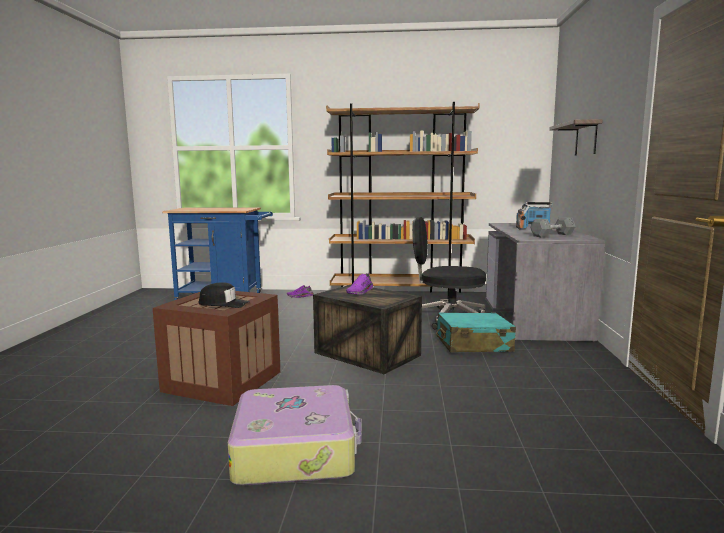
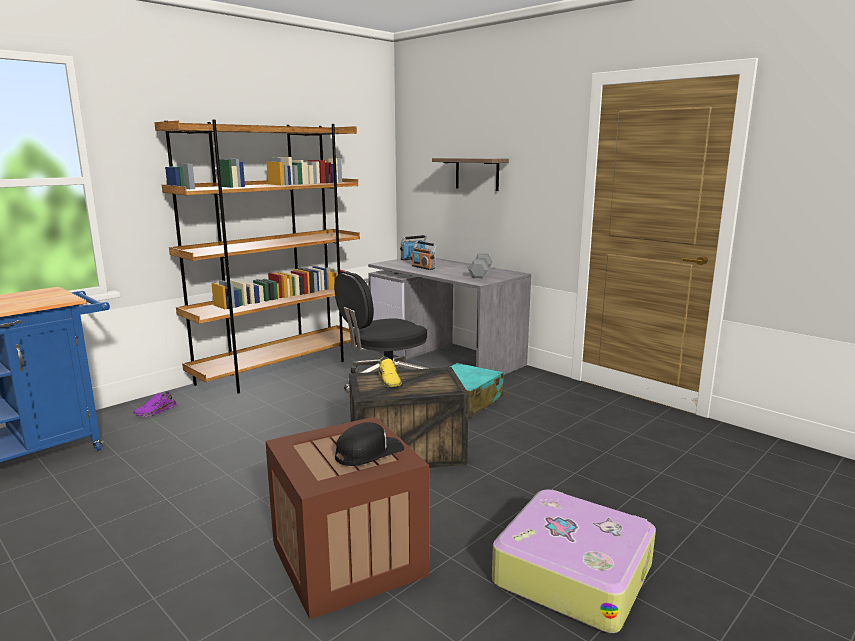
camera: 50 degrees left, 5 degrees up
purple shoe [346,273,374,295] -> yellow shoe [378,357,402,387]

